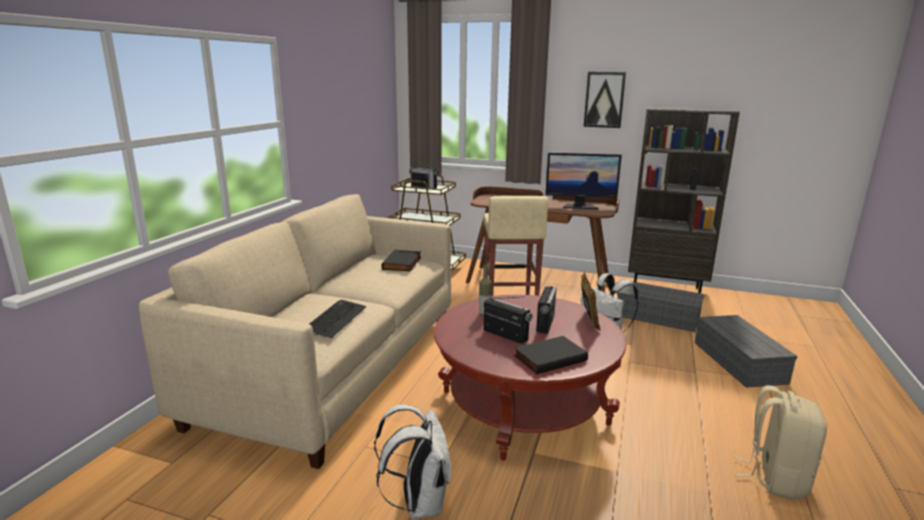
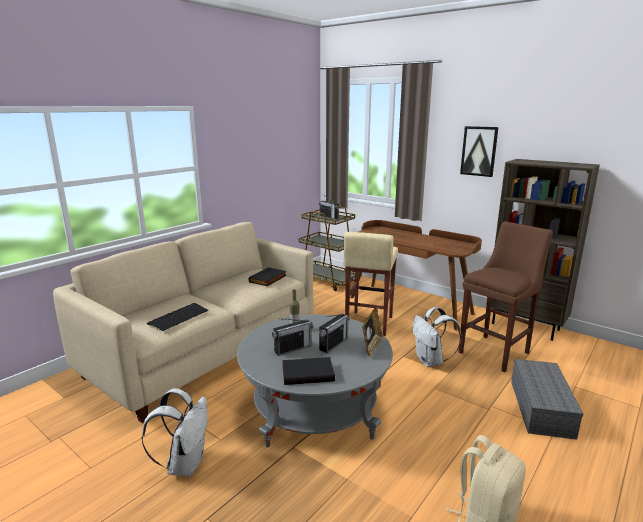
camera: 20 degrees right, 0 degrees up
red coffee table [434,295,626,461] -> grey coffee table [237,315,393,448]
radio [483,296,532,344] -> radio turned 90 degrees clockwise [272,318,313,356]
monitor [545,153,622,209] -> none
grey storage box [617,281,704,332] -> brown stool [458,221,553,372]

